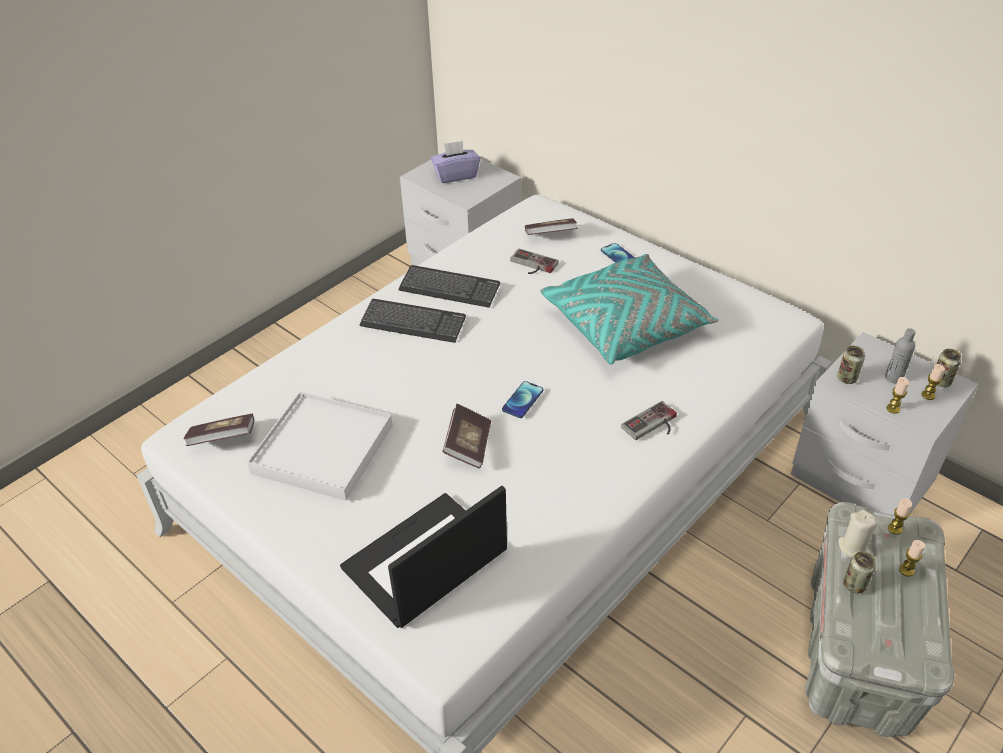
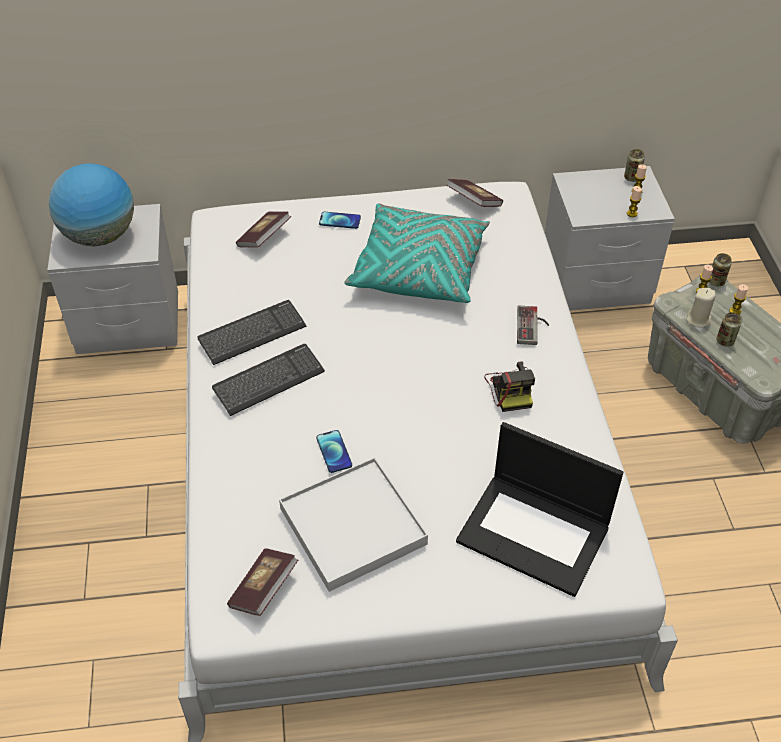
camera: 50 degrees left, 5 degrees up
laptop [340,486,507,628] -> laptop turned 60 degrees counterclockwise [456,422,623,597]
purple tissue box [431,141,480,183] -> globe [49,163,134,247]
book [443,404,491,468] -> book moved to [447,179,503,207]
phone [502,381,543,418] -> phone moved to [316,430,352,473]
game controller [510,249,559,274] -> none
can [837,346,865,384] -> can moved to [709,253,732,286]
grey bottle [885,328,916,384] -> none
none -> camera [484,361,535,412]

